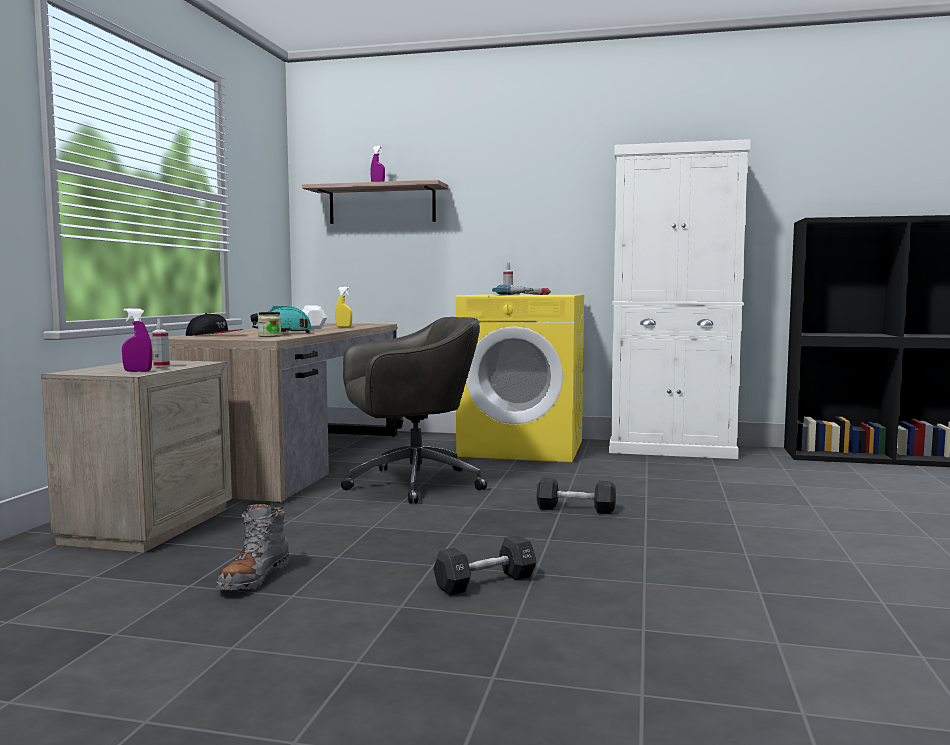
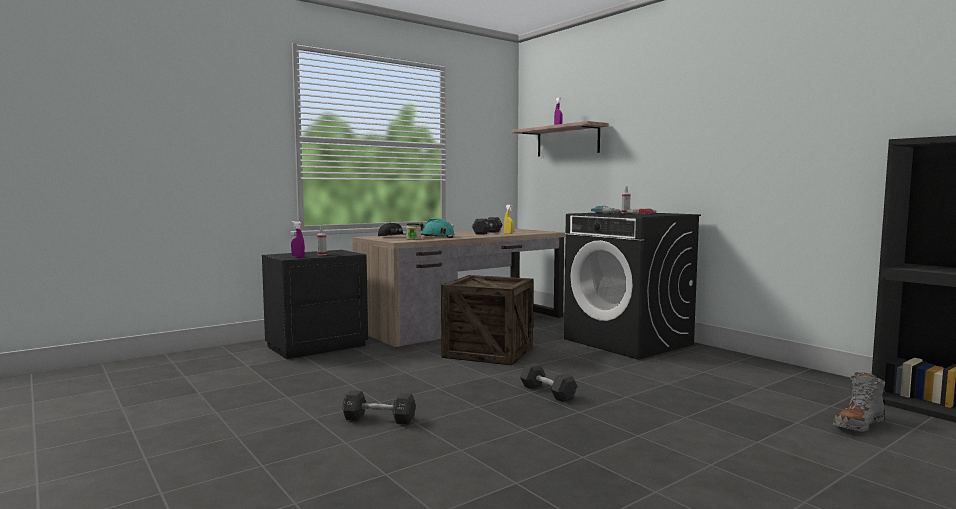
camera: 40 degrees right, 0 degrees up
beige nightstand [41,360,232,552] -> black nightstand [262,250,368,359]
grey boot [216,504,290,590] -> grey boot moved to [833,372,885,432]
white dumbbell [302,306,327,329] -> black dumbbell [472,217,503,235]
grey office chair [341,317,487,504] -> crate [441,275,534,365]
yellow washing machine [456,295,584,462] -> black washing machine [564,212,701,360]
white cabinet [609,139,751,459] -> none

